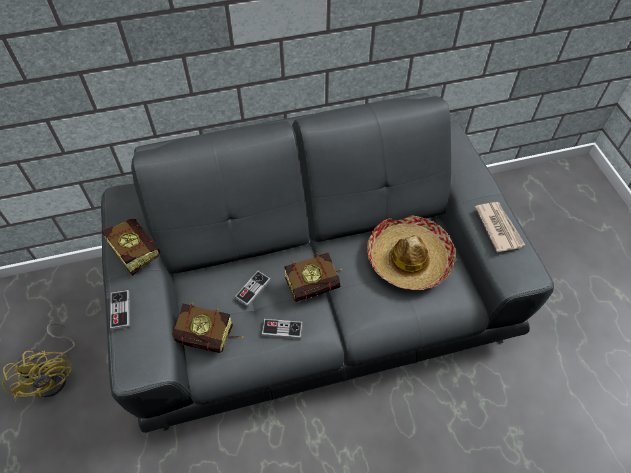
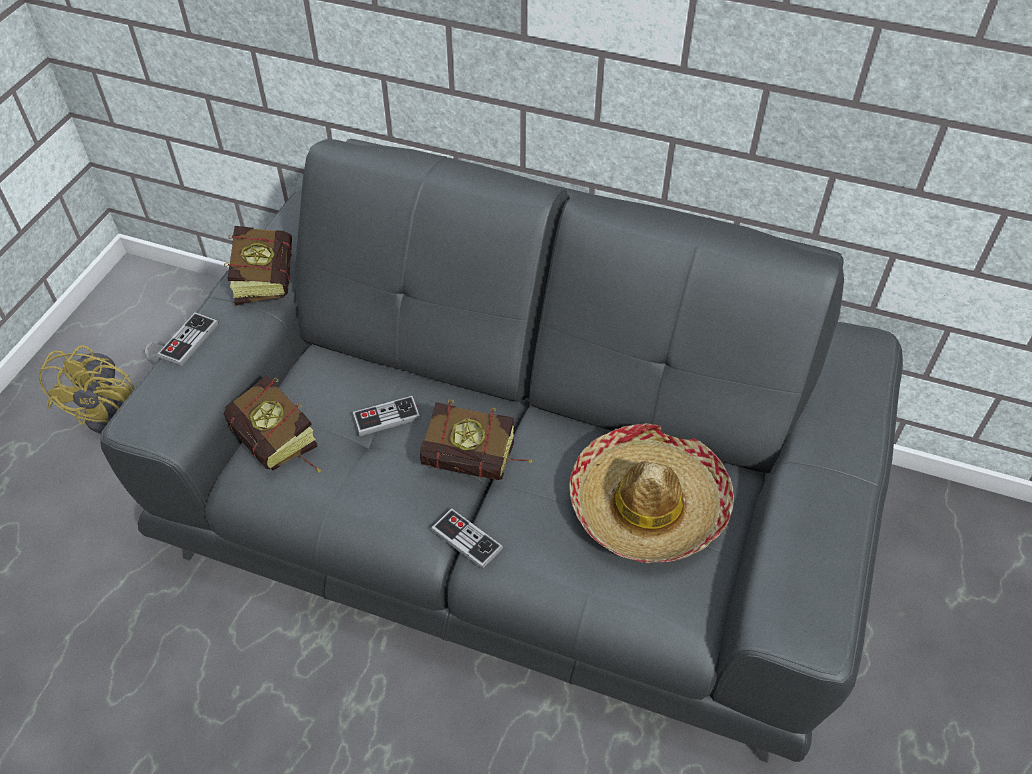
camera: 35 degrees right, 5 degrees down
game controller [261,319,303,339] -> game controller moved to [431,508,503,570]
newspaper [475,202,525,253] -> none

